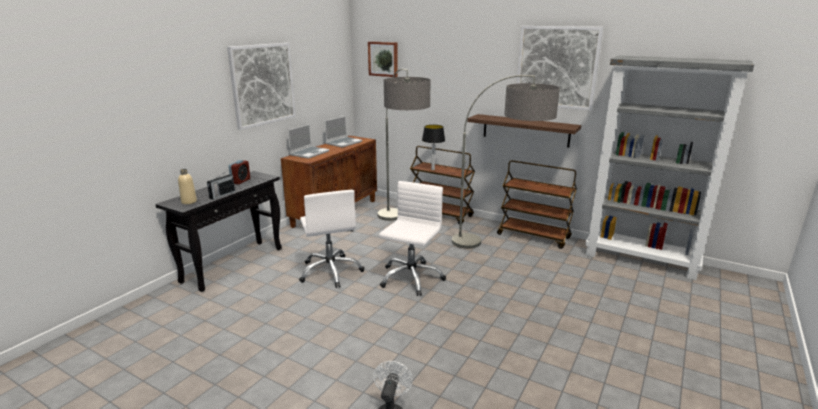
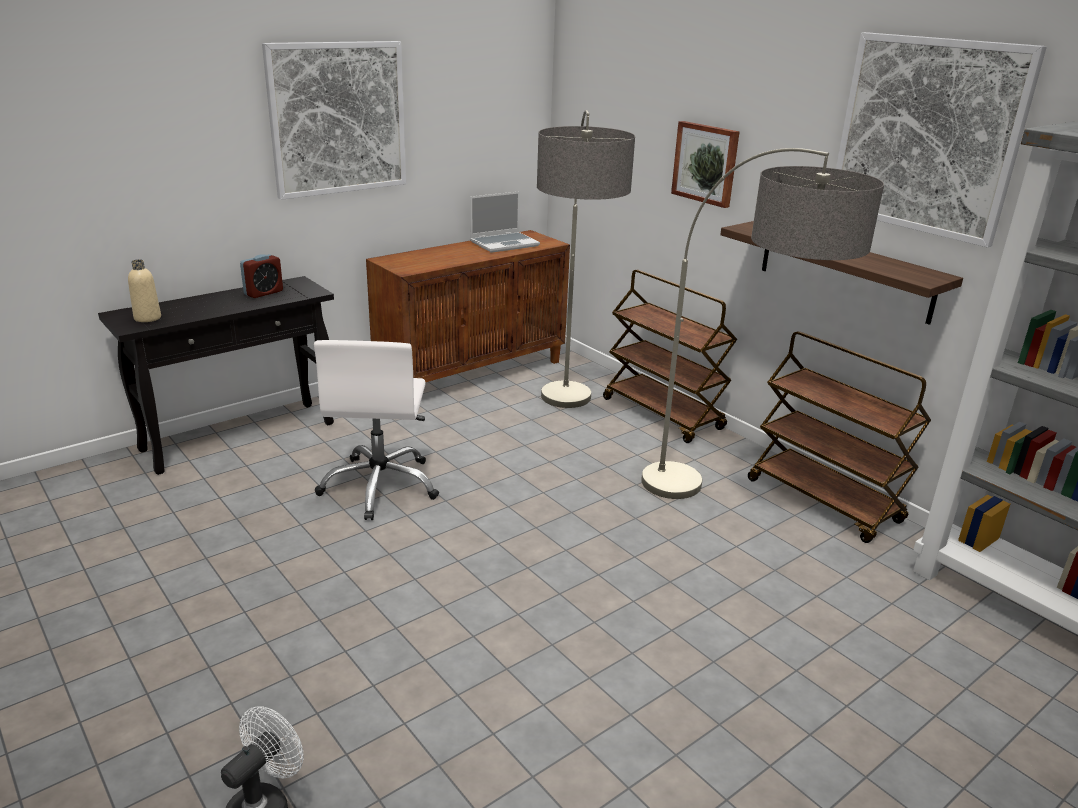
camera: 20 degrees right, 5 degrees up
radio [207,173,235,200] -> none
laptop [288,124,329,159] -> none
picture [368,41,398,77] -> picture moved to [671,121,740,208]
white office chair [379,181,446,296] -> none
table lamp [422,125,445,170] -> none

